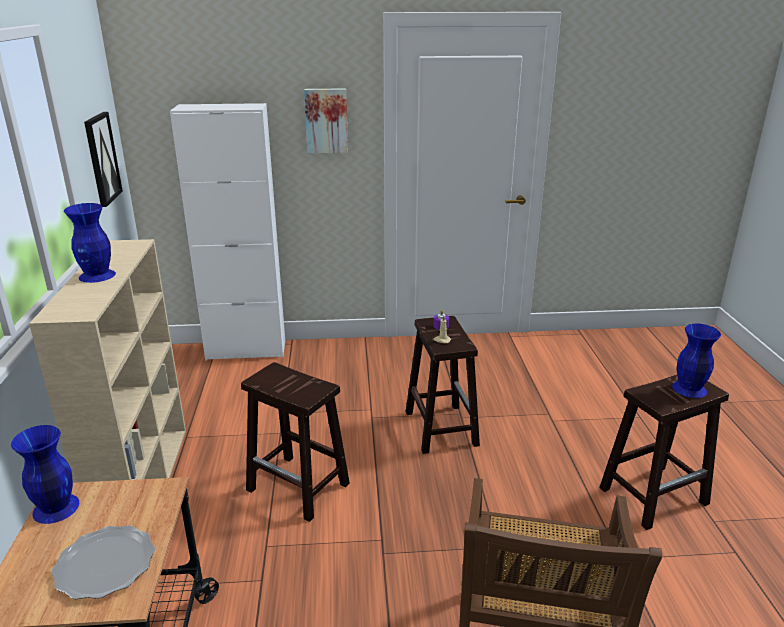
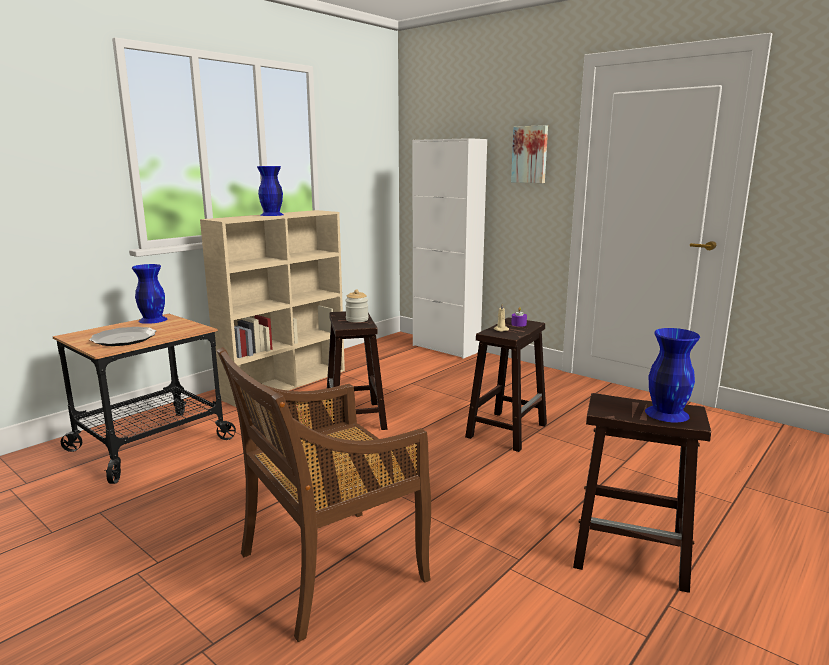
camera: 45 degrees right, 10 degrees down
picture [84,112,123,207] -> none
none -> jar [345,290,369,322]

